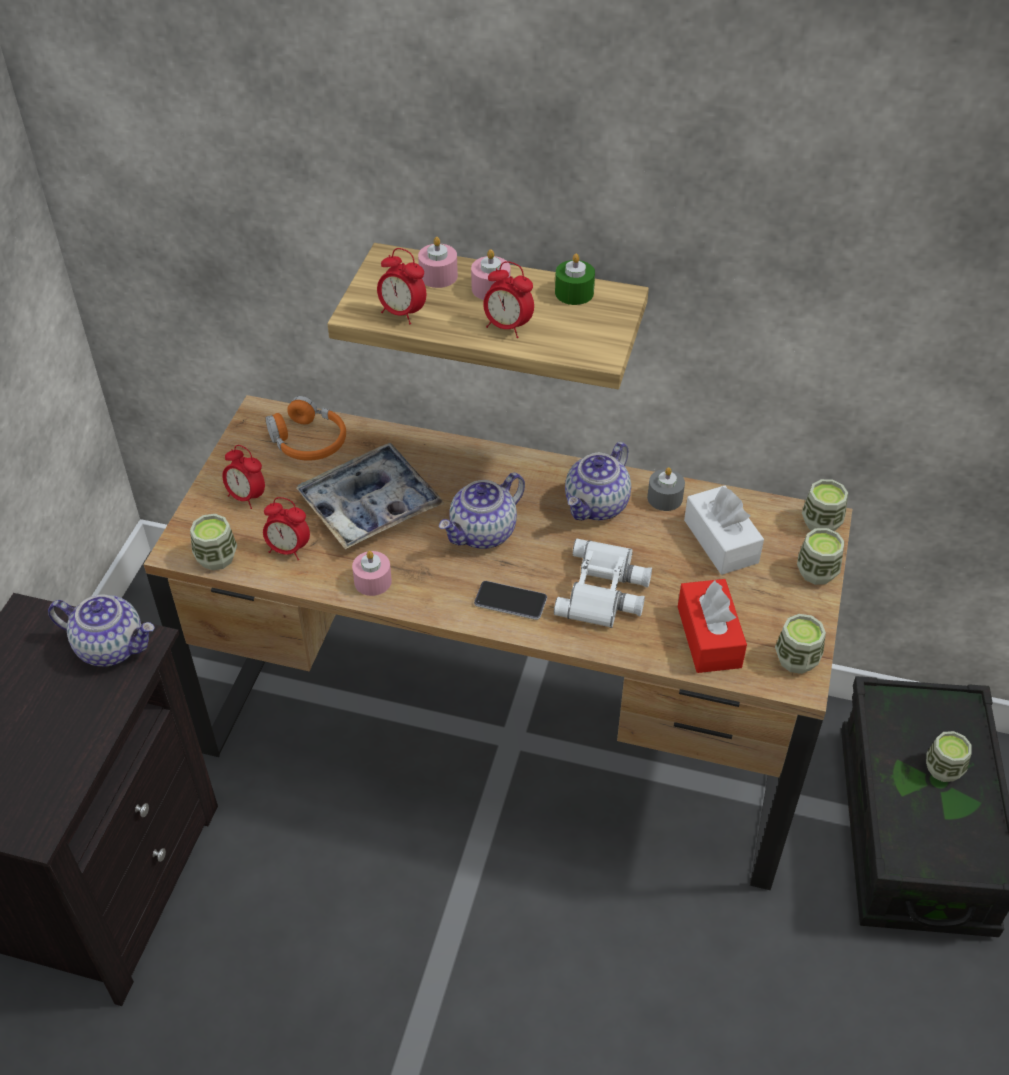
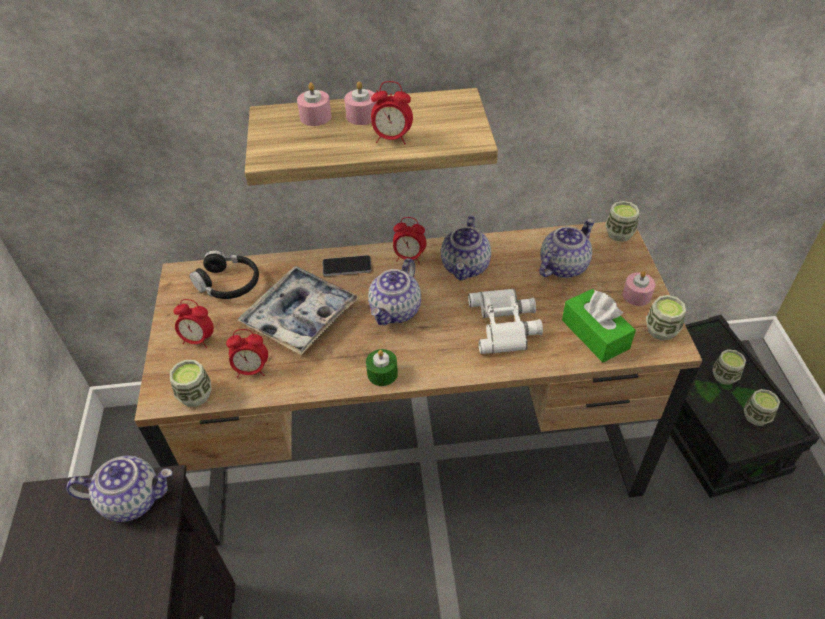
camera: 20 degrees left, 0 degrees up
orange headphones [266,396,346,461] -> black headphones [189,250,259,299]
pink candle [352,551,392,596] -> pink candle moved to [623,271,656,306]
alarm clock [377,248,426,324] -> alarm clock moved to [393,217,426,264]
phone [474,581,547,620] -> phone moved to [323,255,371,276]
green candle [555,253,595,305] -> green candle moved to [366,349,398,386]
grey candle [647,467,685,511] -> none
red tissue box [678,579,747,673] -> green tissue box [562,289,636,362]
white tissue box [684,485,764,575] -> teapot [539,219,595,278]
cup [797,528,845,585] -> cup moved to [744,389,780,426]

